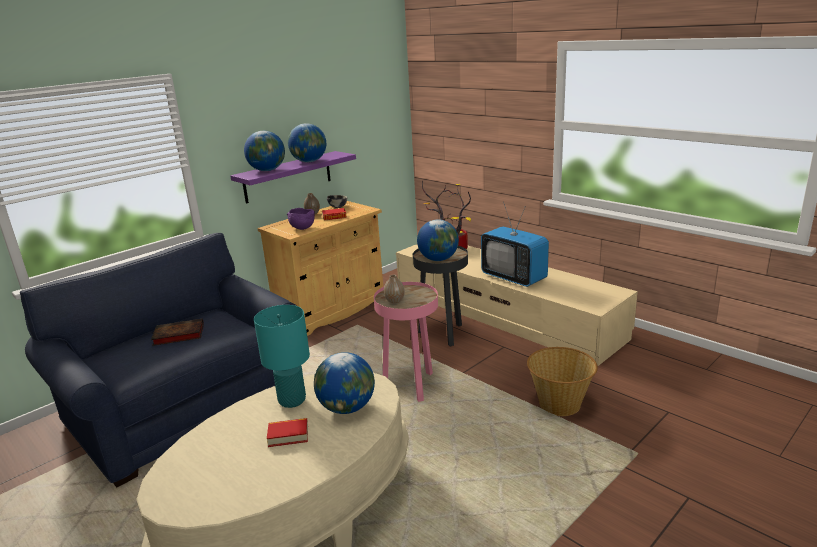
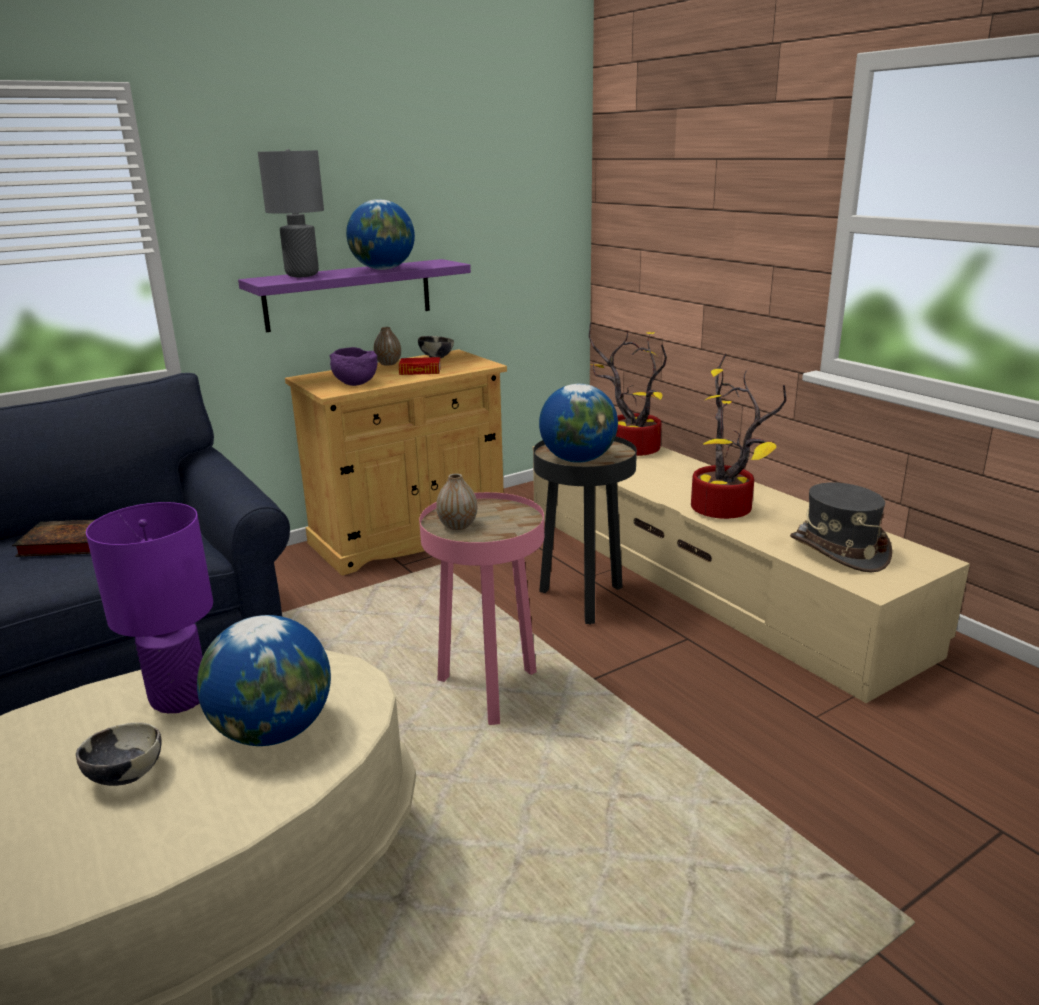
camera: 10 degrees right, 0 degrees up
globe [244,131,285,171] -> grey table lamp [258,149,324,277]
turquoise table lamp [254,305,310,408] -> purple table lamp [86,502,213,713]
book [267,418,308,447] -> bowl [76,722,162,786]
television [481,202,549,287] -> potted plant [691,354,787,519]
basket [527,347,598,416] -> none
none -> grey hat [790,482,892,573]

